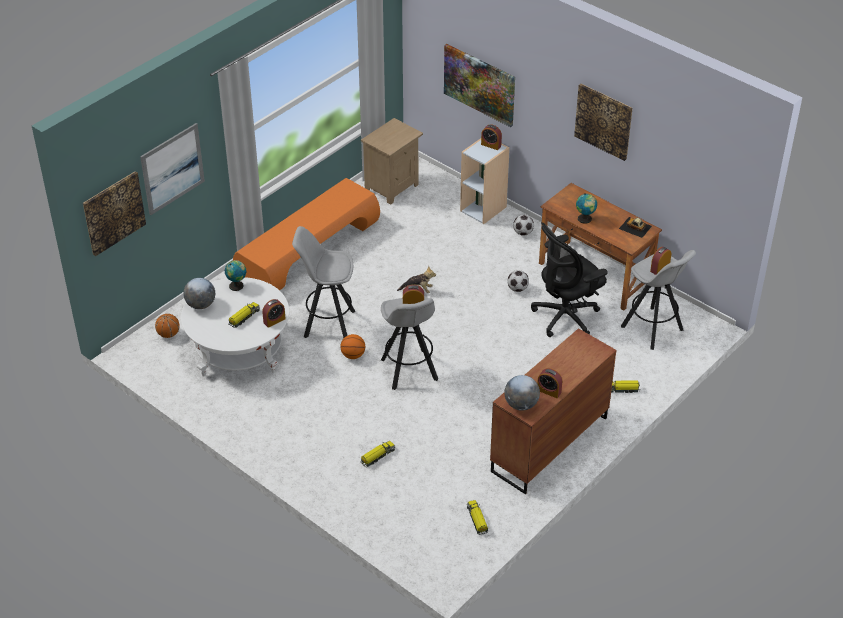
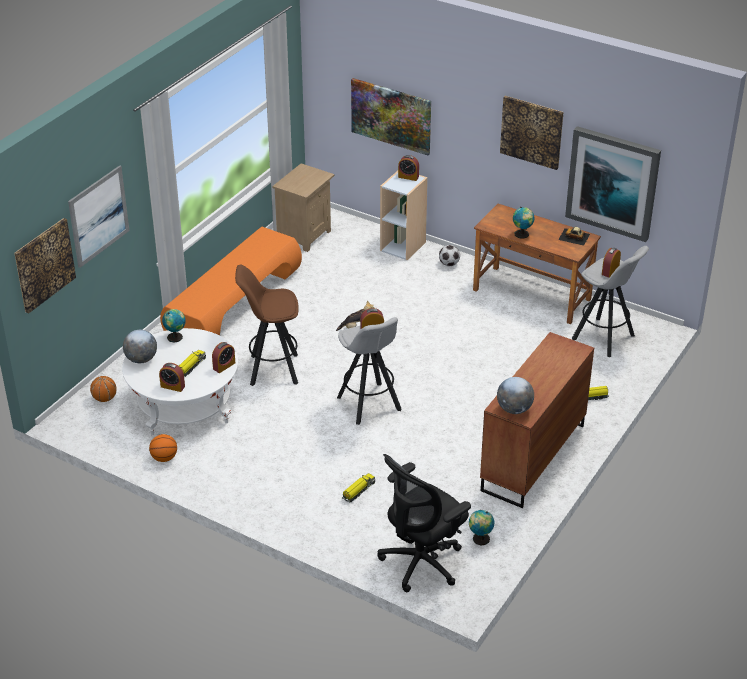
camera: 10 degrees left, 5 degrees down
grey stool [292,226,355,338] -> brown stool [235,265,299,386]
basketball [340,334,365,359] -> basketball moved to [149,434,177,462]
toy truck [467,500,488,535] -> globe [469,510,494,545]
football [507,270,529,292] -> none
black office chair [531,222,608,337] -> black office chair moved to [378,454,471,592]
alarm clock [537,368,562,398] -> alarm clock moved to [159,363,185,392]
none -> picture [565,126,661,242]

